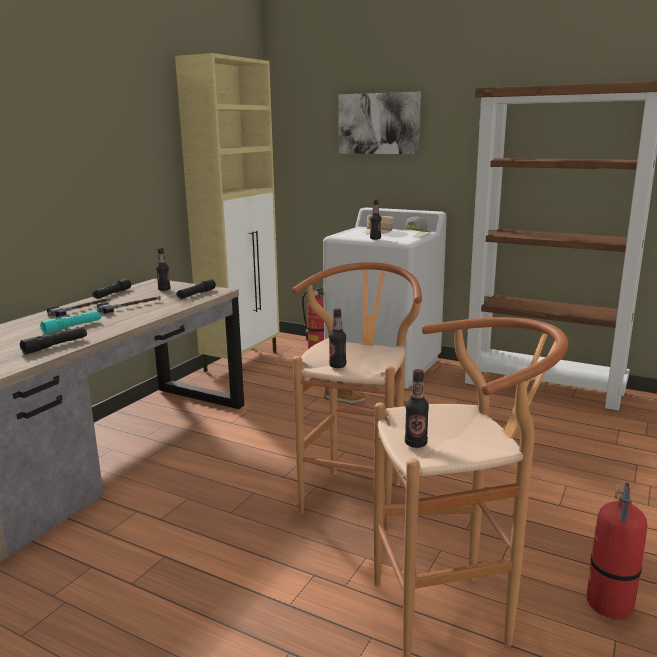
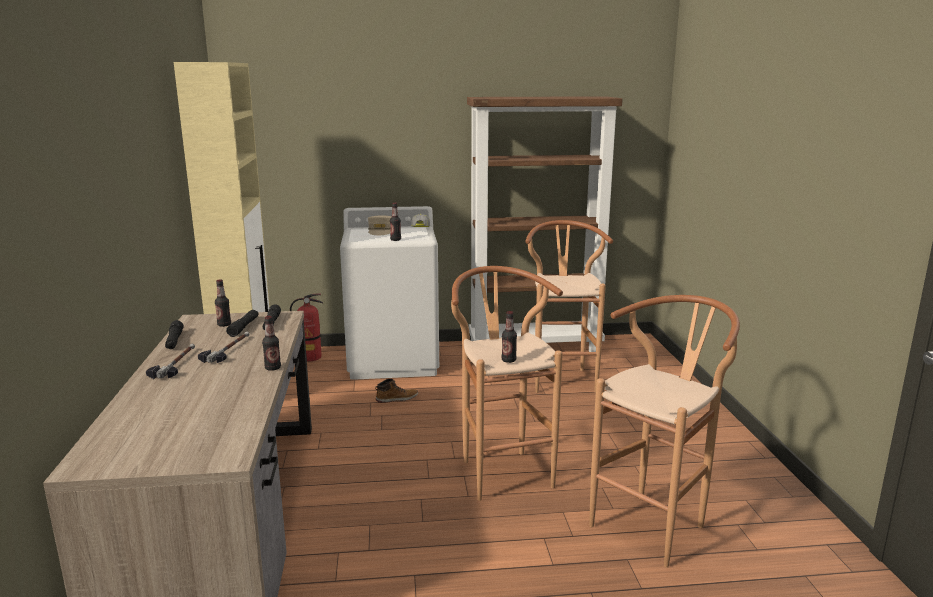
camera: 35 degrees left, 0 degrees up
black flashlight [20,327,87,354] -> black flashlight moved to [226,310,258,337]
turquoise flashlight [40,311,101,334] -> none
picture [338,92,421,154] -> none
bottle [405,369,429,448] -> bottle moved to [262,316,281,371]
fire extinguisher [587,482,647,619] -> none
none -> brown stool [525,220,613,393]

